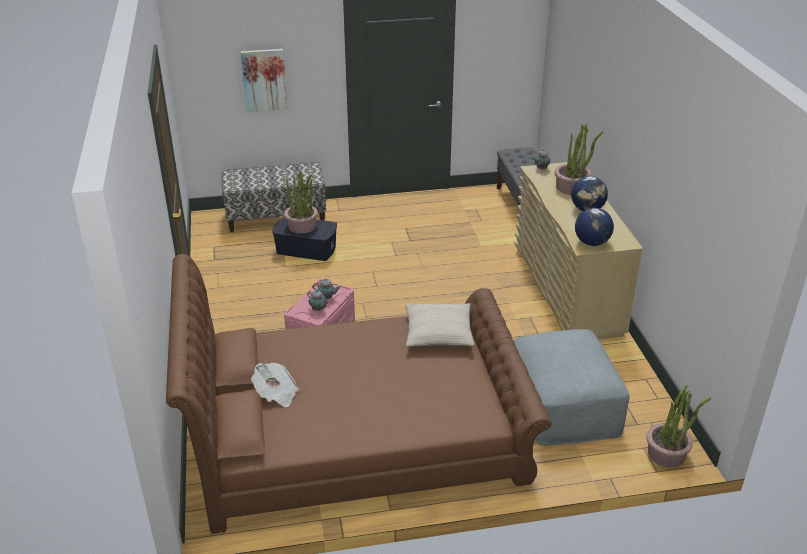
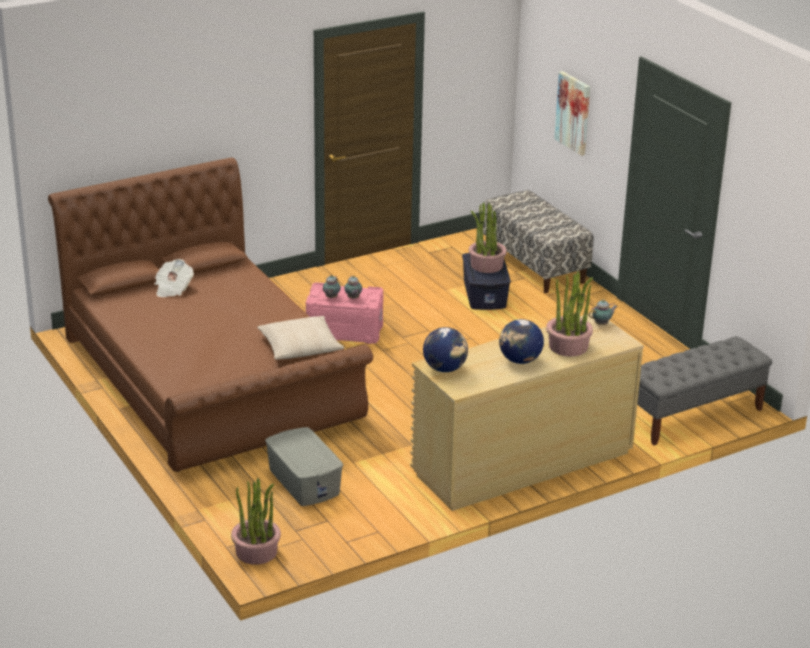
camera: 70 degrees right, 5 degrees down
grey ottoman [514,329,629,446] -> grey storage box [265,427,343,506]

